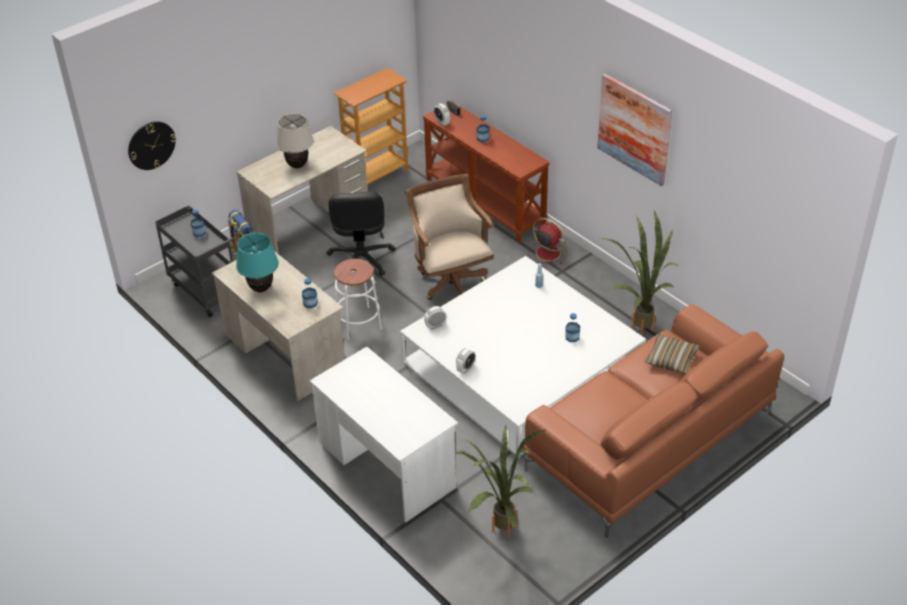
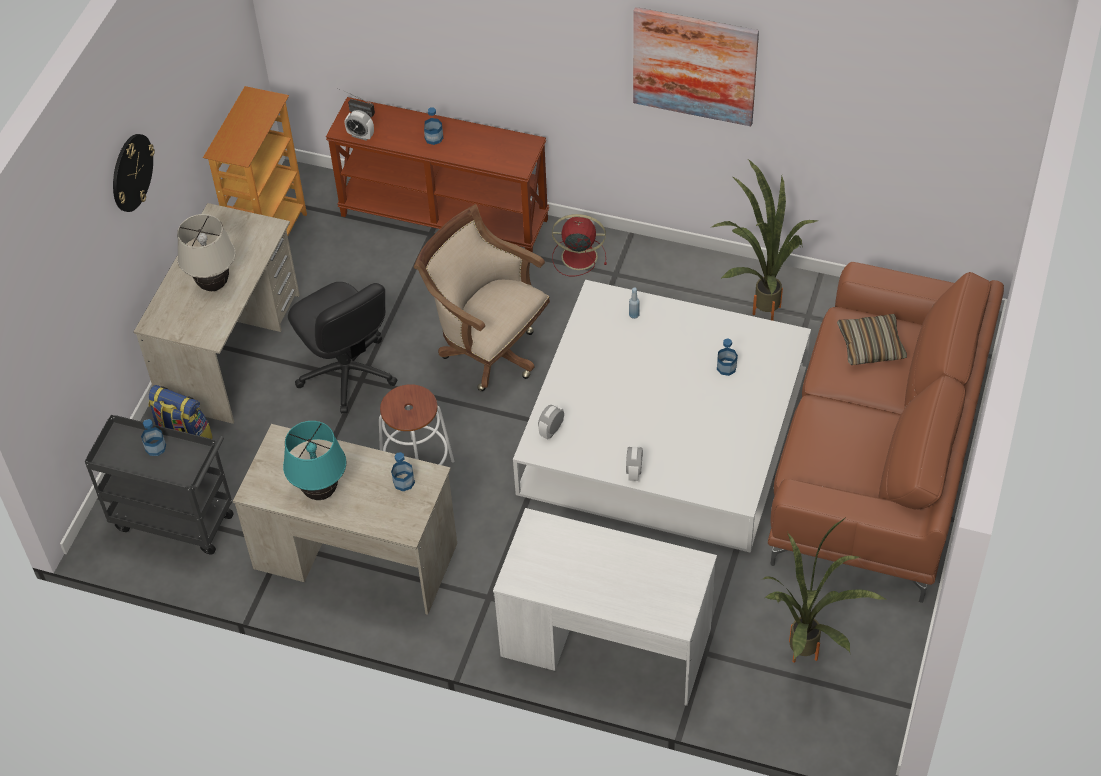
camera: 30 degrees left, 10 degrees up
wall clock [128,121,176,170] -> wall clock moved to [113,134,155,212]

